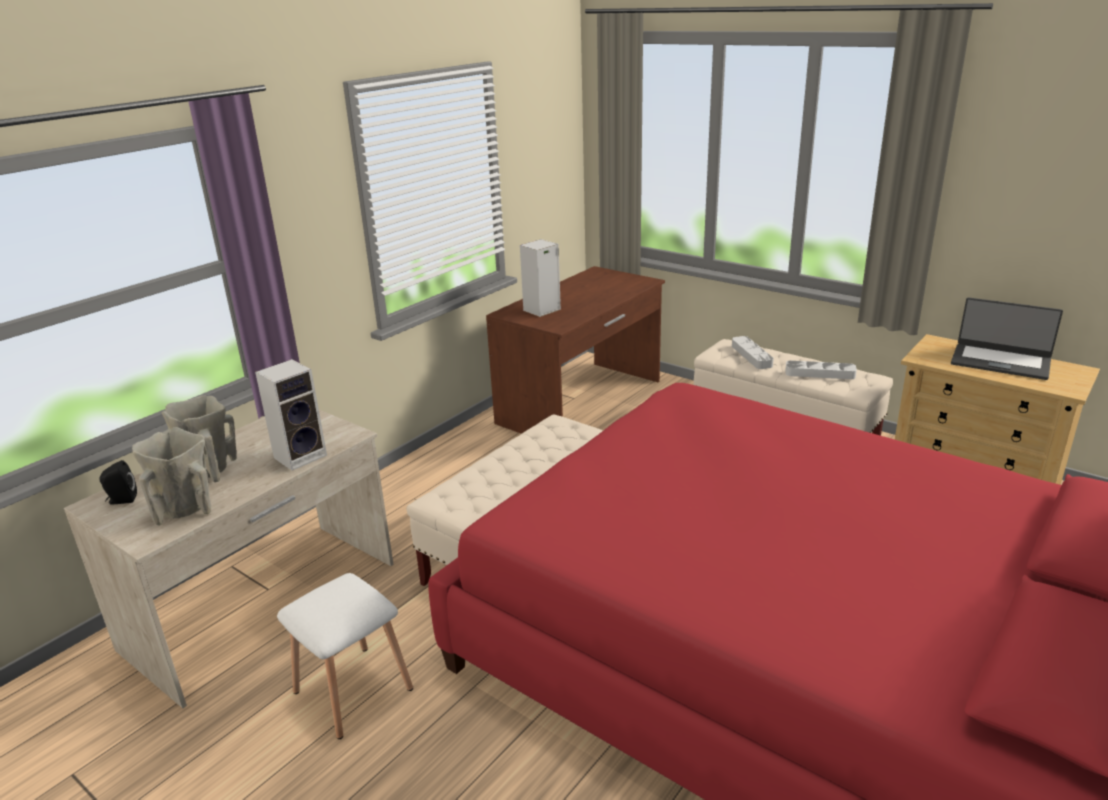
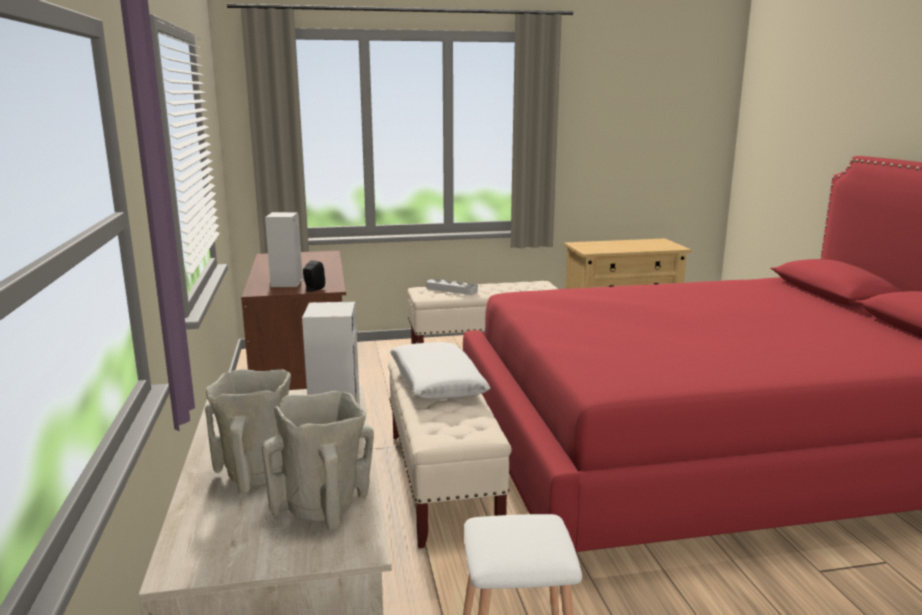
camera: 50 degrees left, 10 degrees down
black speaker [100,460,137,504] -> black speaker moved to [303,260,325,292]
white tray [785,360,857,379] -> none
laptop [951,297,1063,380] -> none
none -> white pillow [390,342,490,400]

